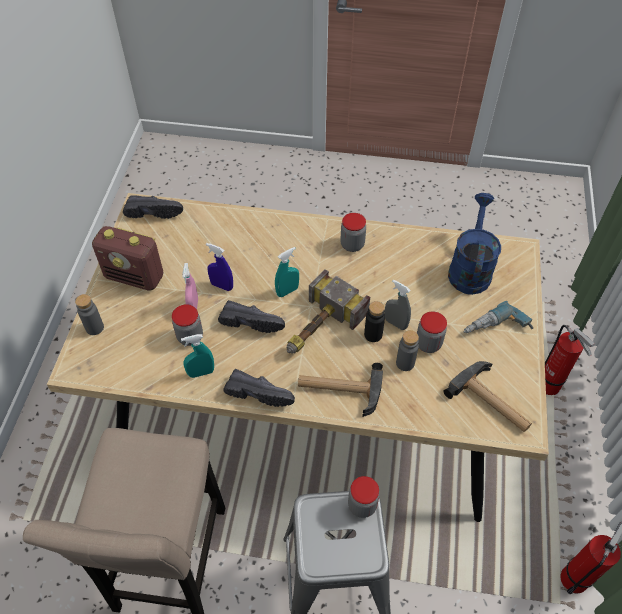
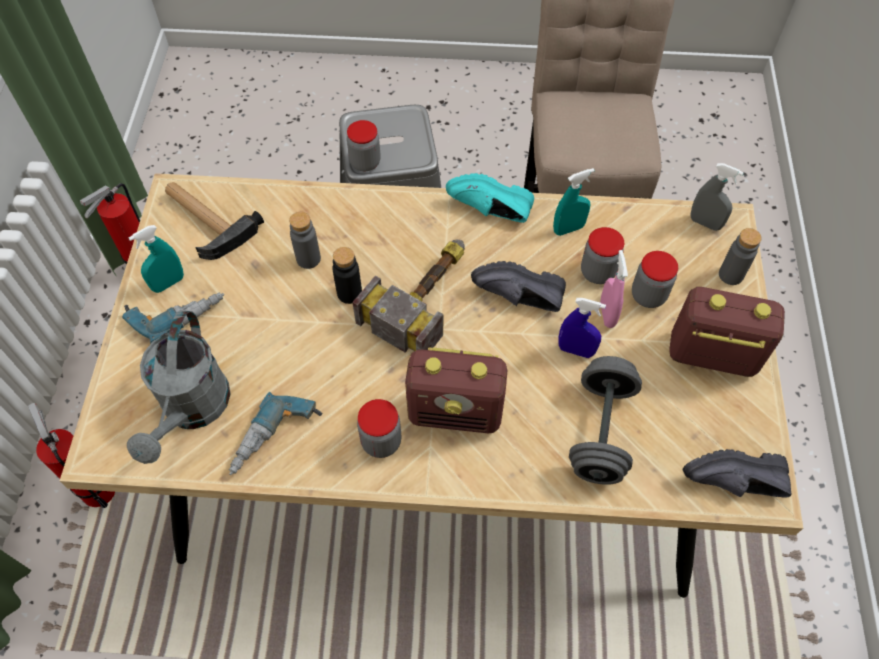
camera: 175 degrees right, 5 degrees up
black shoe [223,369,295,407] -> turquoise shoe [446,173,534,223]
turquoise spray bottle [275,247,299,297] -> turquoise spray bottle moved to [129,225,184,293]
hammer [298,363,383,417] -> none
grey spray bottle [385,279,411,330] -> grey spray bottle moved to [690,163,744,231]
jar [417,311,447,353] -> jar moved to [632,251,678,308]
blue watering can [448,193,501,295] -> grey watering can [127,310,231,464]
none -> power drill [229,392,322,475]
none -> radio [405,347,507,433]
none -> grey dumbbell [569,356,642,485]

